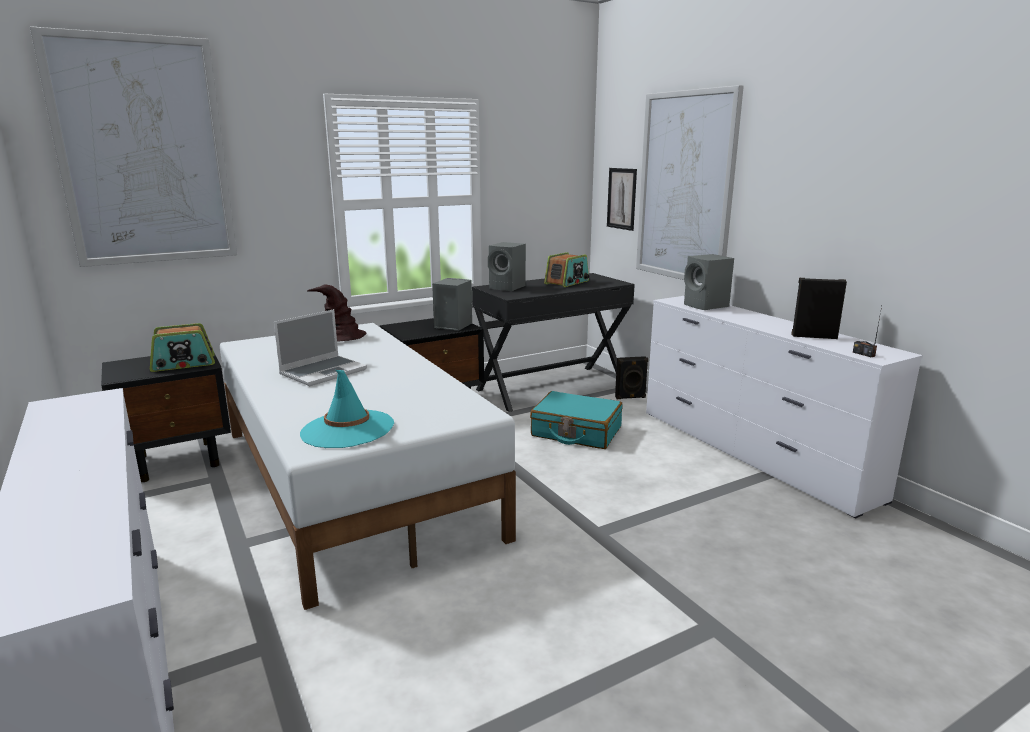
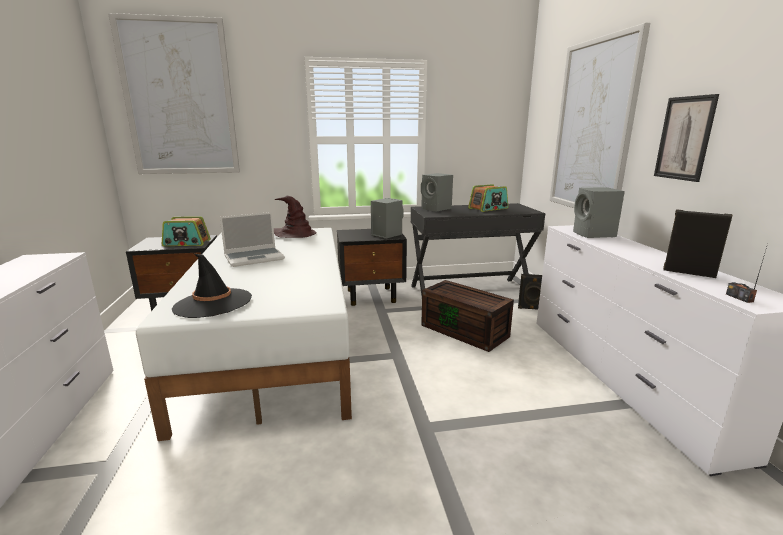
camera: 20 degrees right, 0 degrees up
turquoise hat [300,370,394,448] -> black hat [172,254,252,318]
turquoise suitcase [530,391,623,449] -> brown storage box [421,280,514,352]
picture [607,168,637,231] -> picture moved to [654,94,719,182]

